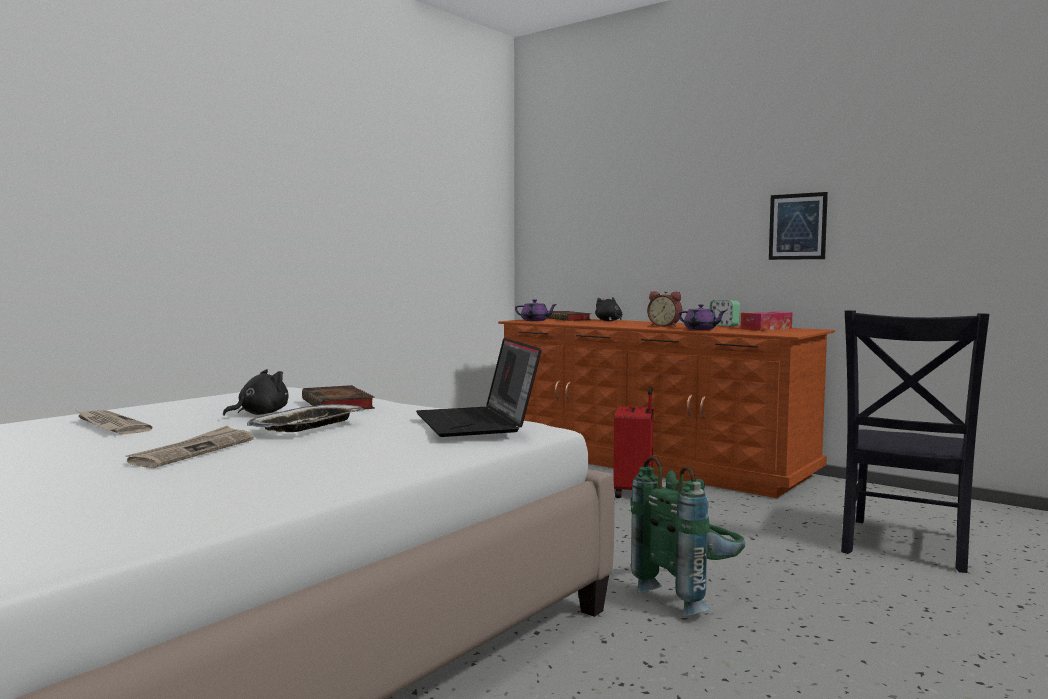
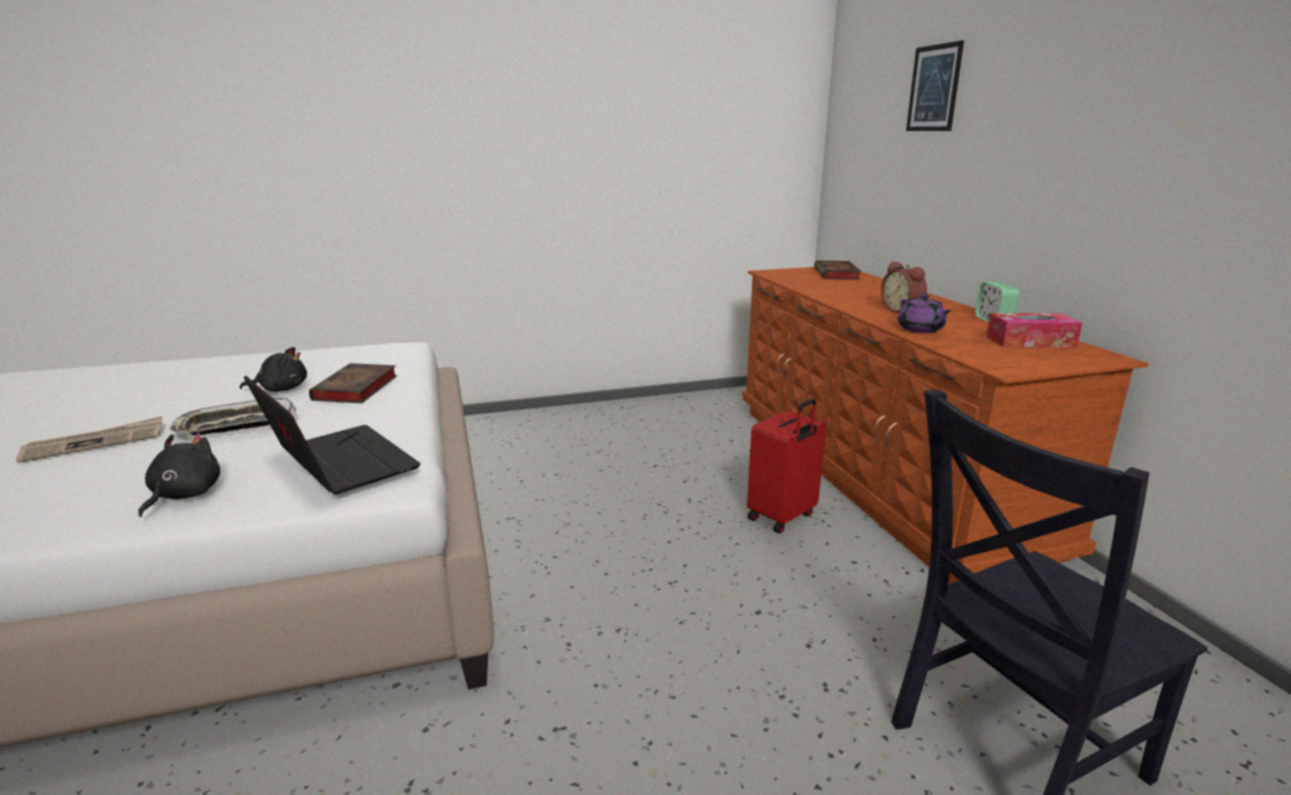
camera: 35 degrees right, 15 degrees up
newspaper [77,410,152,434] -> none
laptop [416,338,542,437] -> laptop turned 120 degrees clockwise [244,375,421,494]
purple teapot [515,299,557,321] -> none
black plush toy [595,297,622,321] -> black plush toy moved to [138,433,220,517]
green backpack [631,456,745,616] -> none
picture [769,192,828,260] -> picture moved to [906,40,964,131]

